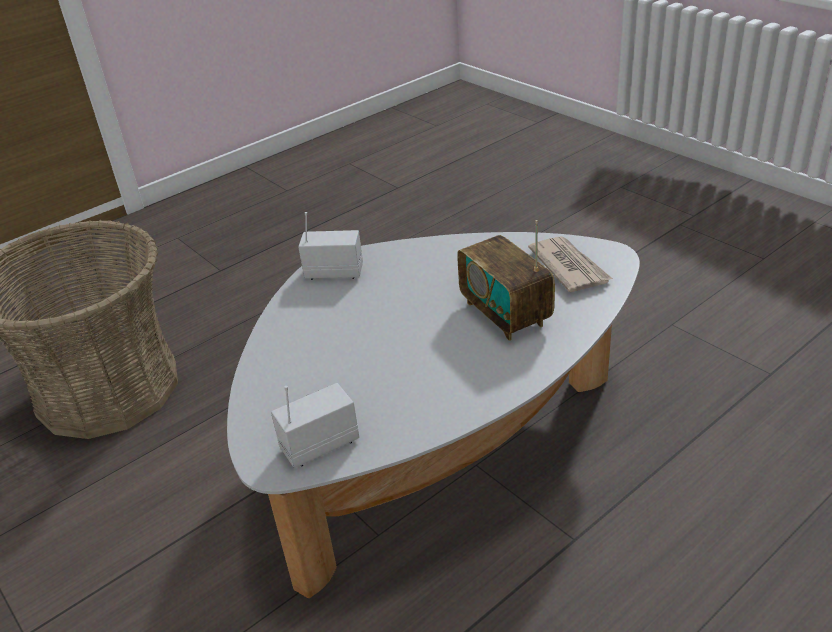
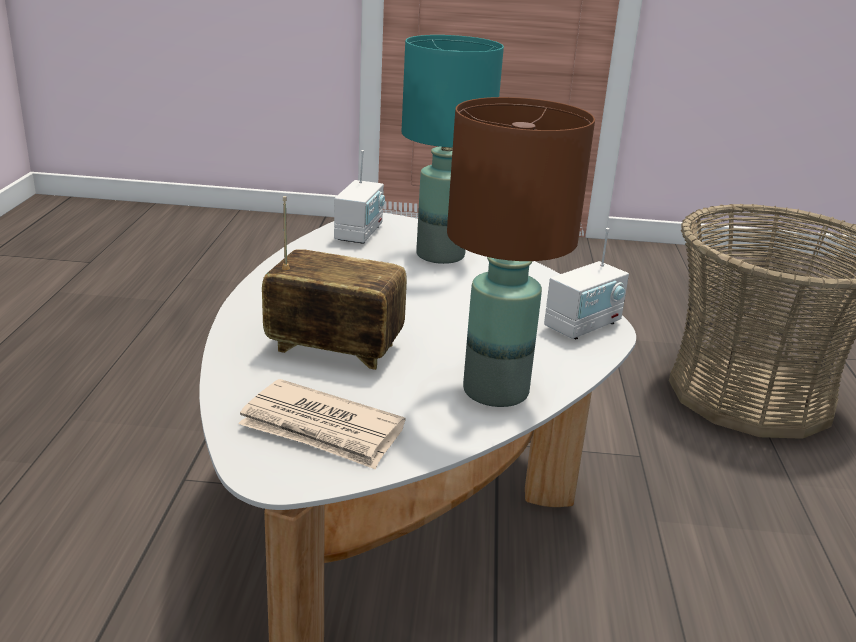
camera: 130 degrees right, 10 degrees down
none -> turquoise table lamp [402,35,504,264]
none -> brown table lamp [447,97,595,407]

